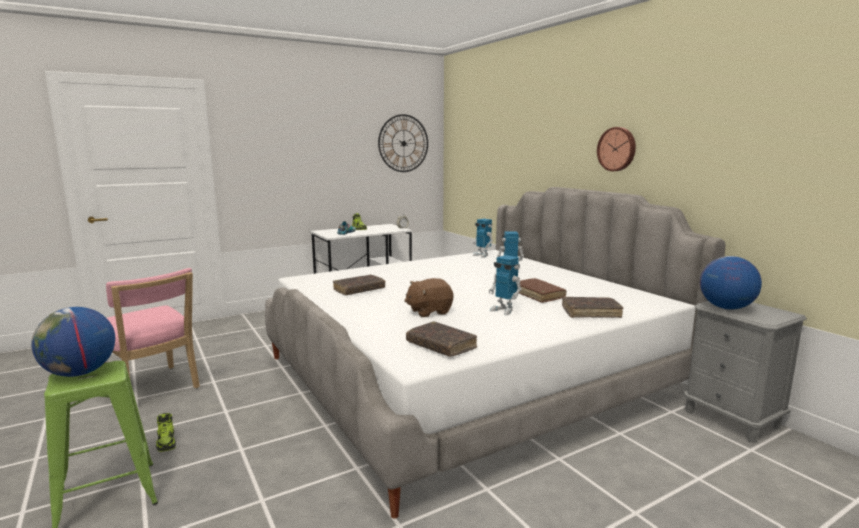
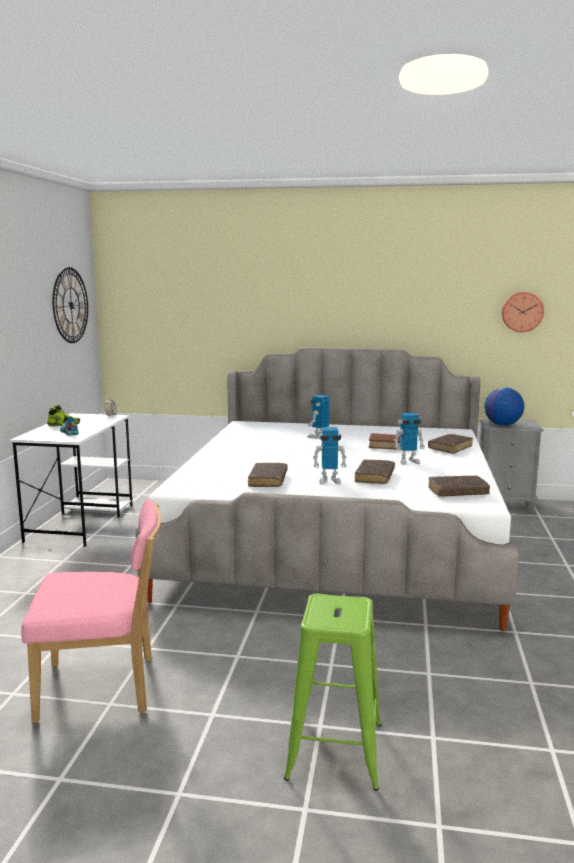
camera: 50 degrees left, 0 degrees up
globe [31,307,115,377] -> none
shoe [156,413,176,452] -> none
brown plush toy [404,278,453,317] -> brown book [355,459,395,484]
toy robot [472,219,493,258] -> toy robot moved to [313,427,347,485]
wall clock [597,127,636,171] -> wall clock moved to [502,292,544,332]

